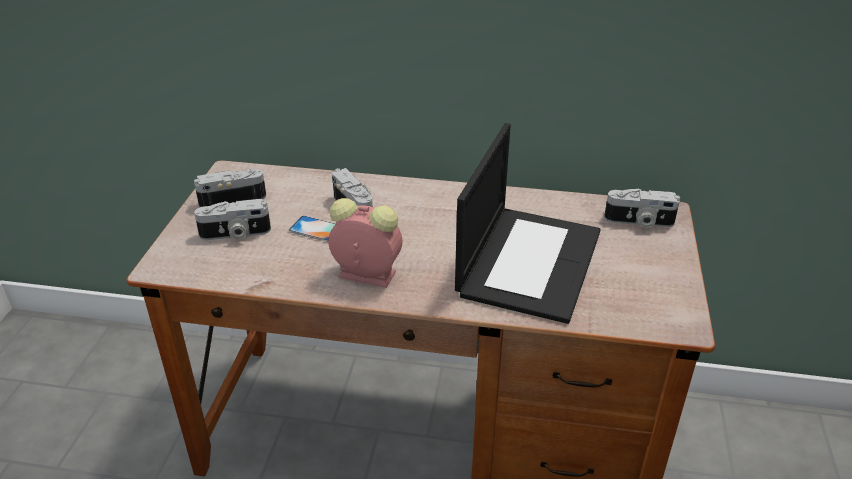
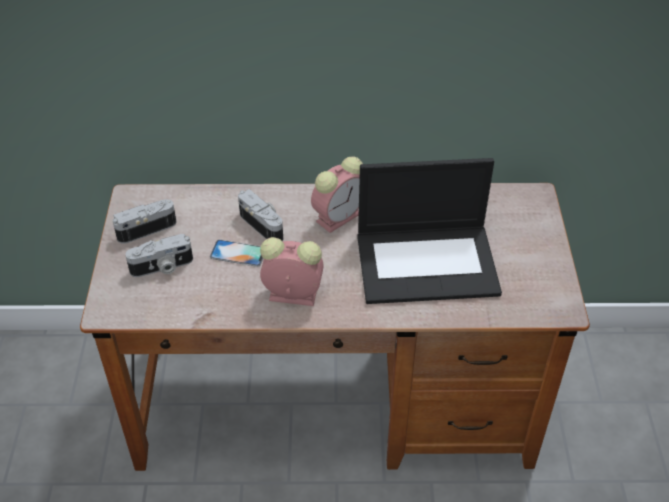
camera: 10 degrees left, 10 degrees up
laptop [455,123,601,324] -> laptop turned 75 degrees clockwise [357,158,502,304]
camera [604,188,680,228] -> none
none -> alarm clock [311,157,363,233]

